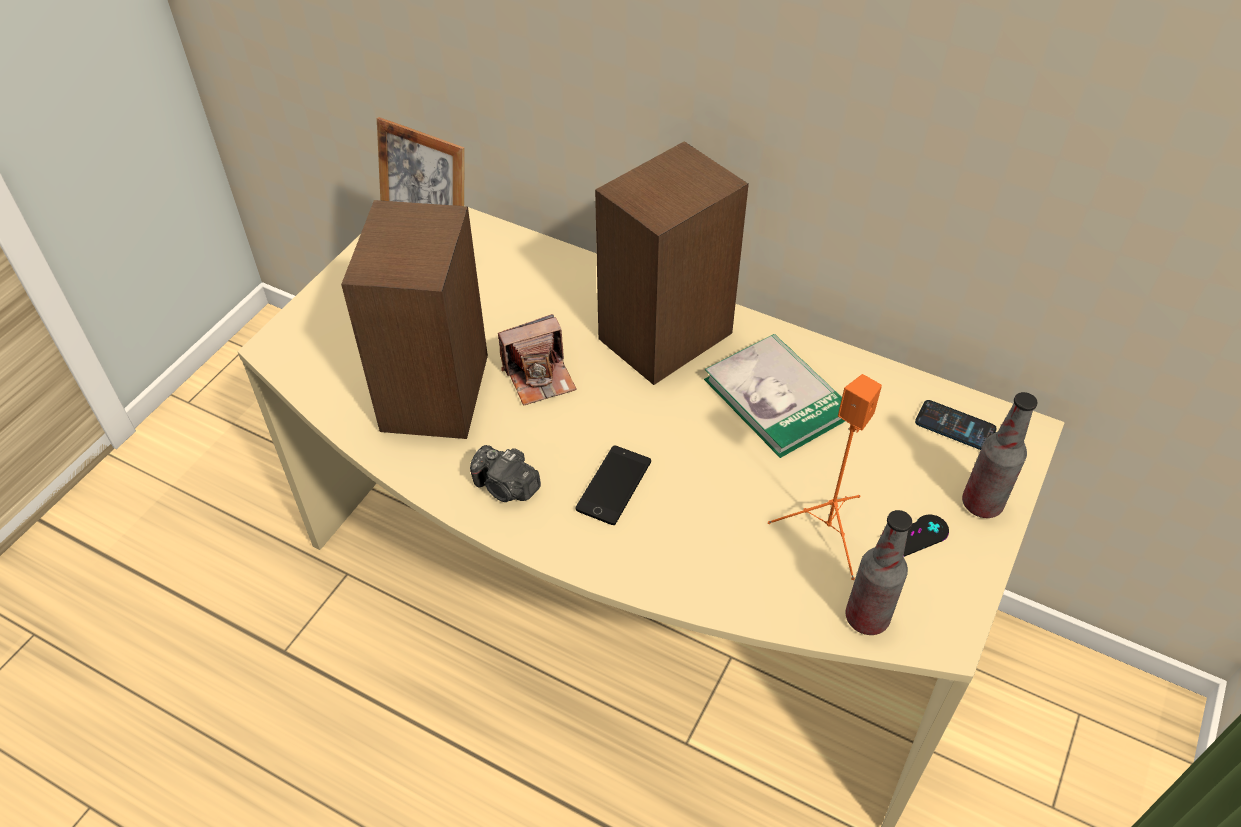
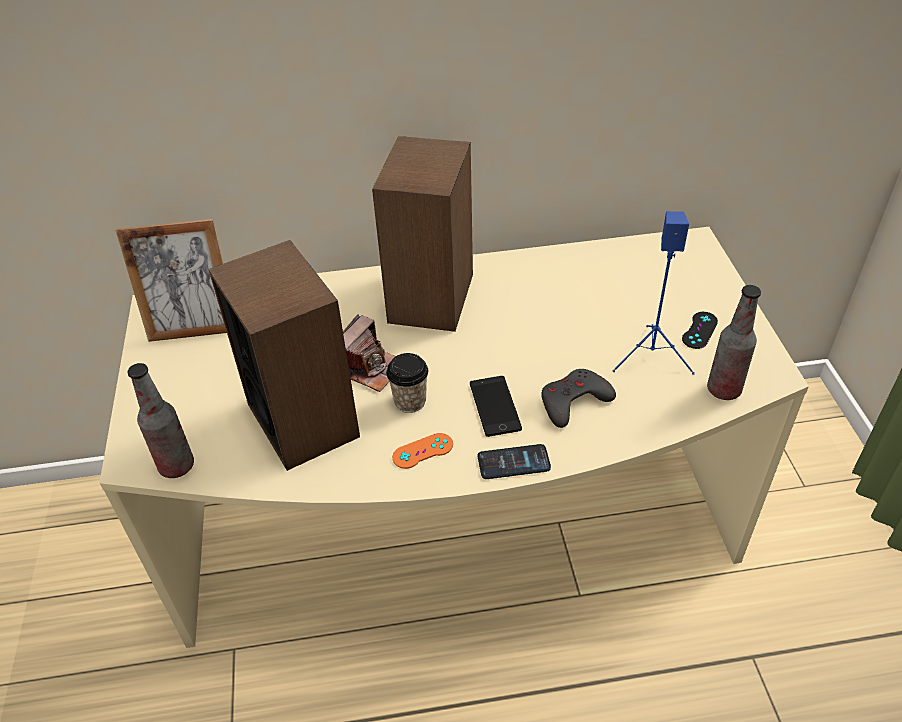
camera: 35 degrees left, 5 degrees down
camera [470,445,541,502] -> orange game controller [392,433,453,469]
book [704,334,845,458] -> none
orange speaker [768,374,882,580] -> blue speaker [612,211,695,375]
phone [915,400,997,450] -> phone moved to [478,444,551,479]
bottle [962,392,1037,518] -> bottle moved to [127,363,194,478]
none -> cup [386,353,428,413]
none -> grey game controller [541,369,616,428]

